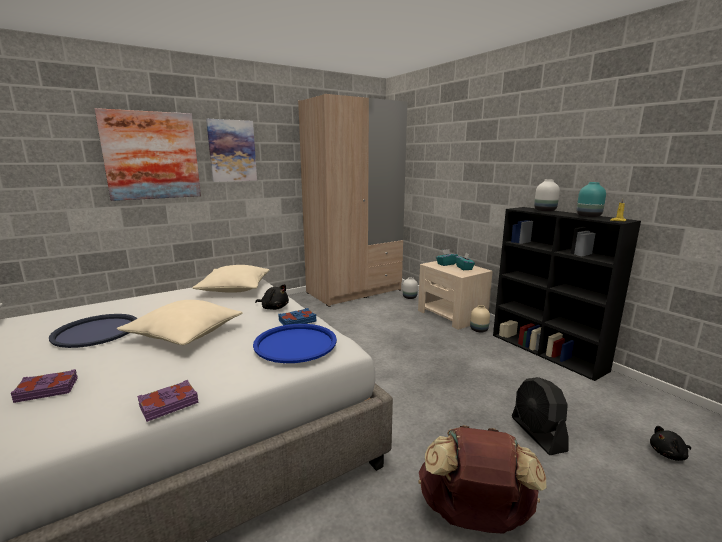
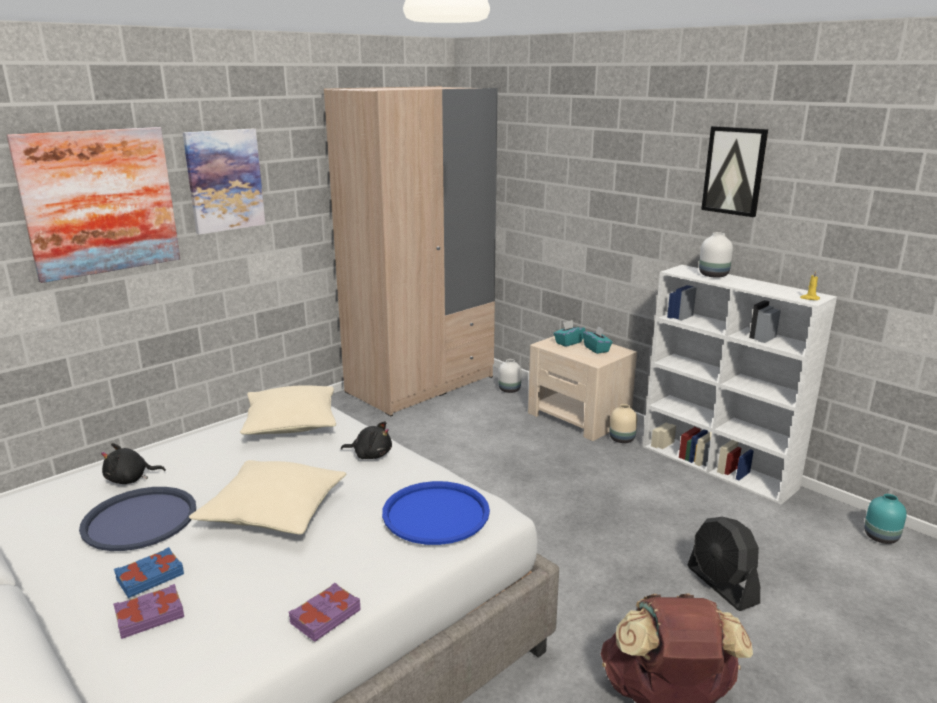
camera: 10 degrees left, 5 degrees up
blue book [278,308,316,325] -> blue book moved to [114,547,184,598]
black bookcase [493,207,641,381] -> white bookcase [643,265,837,505]
turquoise vase [577,182,606,217] -> turquoise vase moved to [864,494,907,544]
black plush toy [650,426,691,461] -> black plush toy moved to [101,443,166,484]
none -> picture [701,126,768,217]

